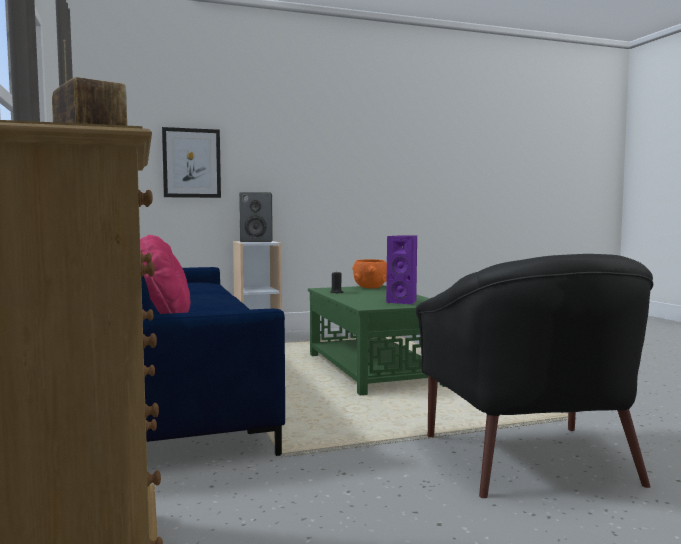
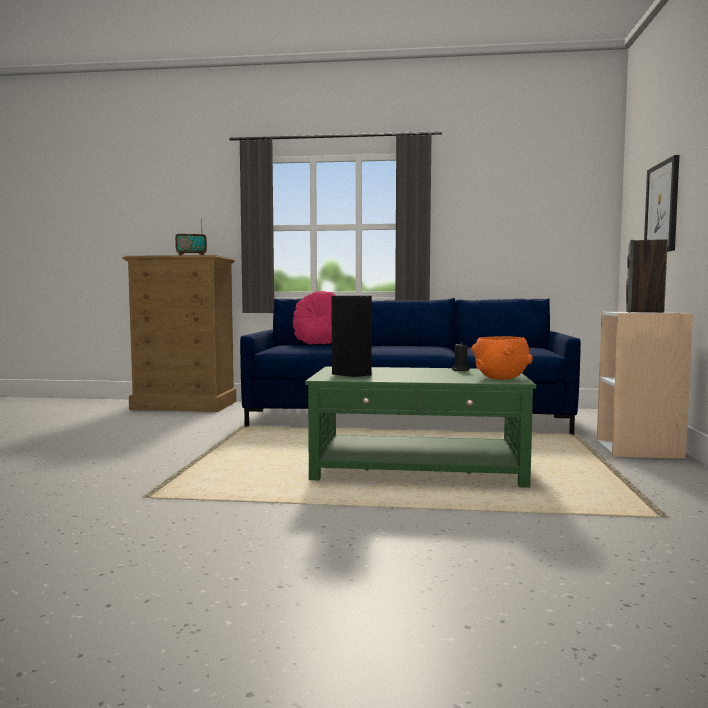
camera: 115 degrees right, 0 degrees up
purple speaker [386,235,417,305] -> black speaker [331,296,372,377]
black armchair [416,254,653,498] -> none

